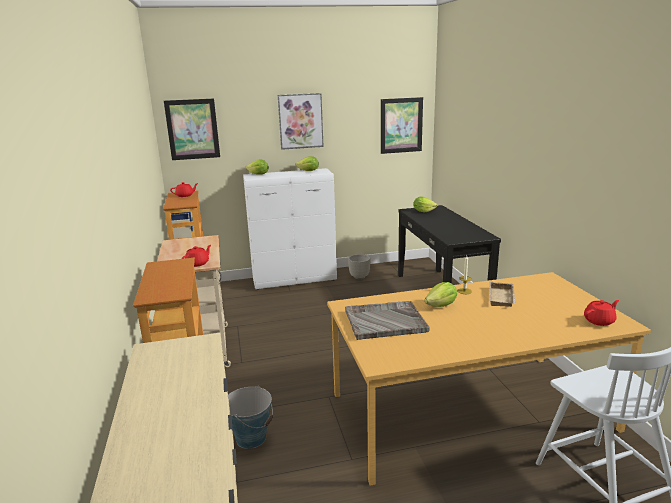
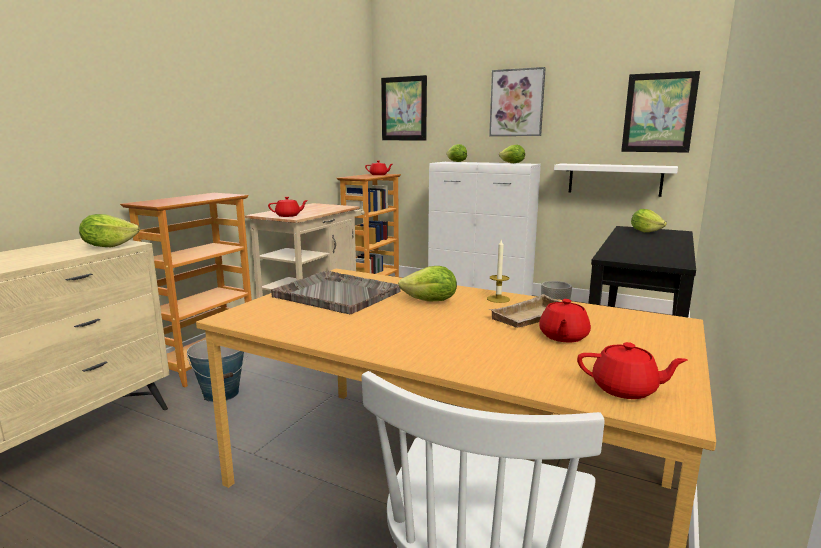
camera: 40 degrees right, 5 degrees down
none -> lettuce [79,214,140,247]
none -> red teapot [539,299,591,342]
none -> white shelf [554,163,678,197]

